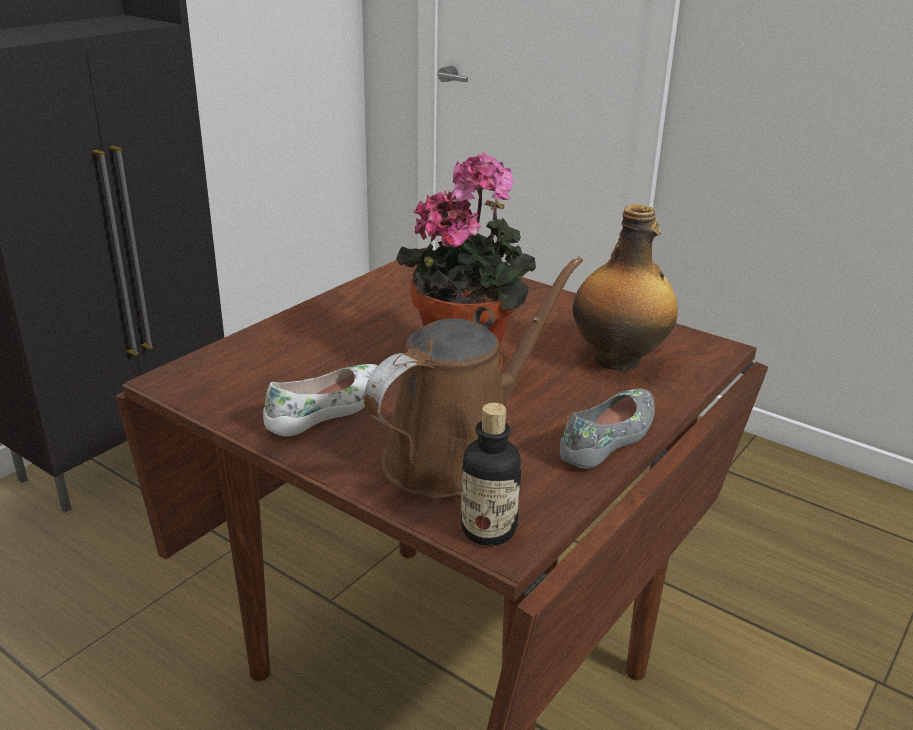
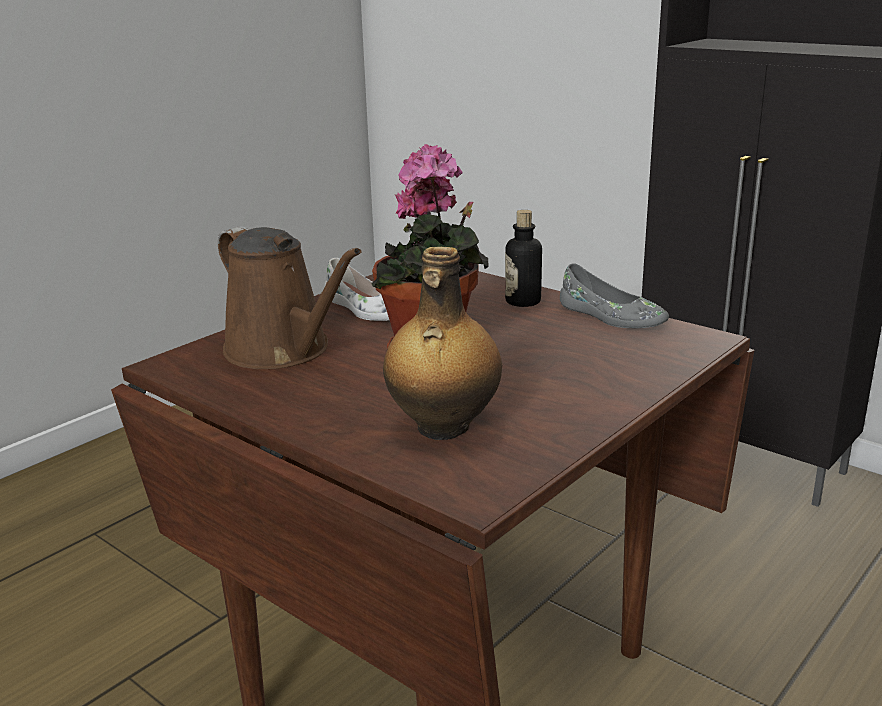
camera: 95 degrees right, 5 degrees down
bottle [461,403,521,546] -> bottle moved to [505,210,542,307]
grey shoe [560,389,655,469] -> grey shoe moved to [560,263,669,328]

